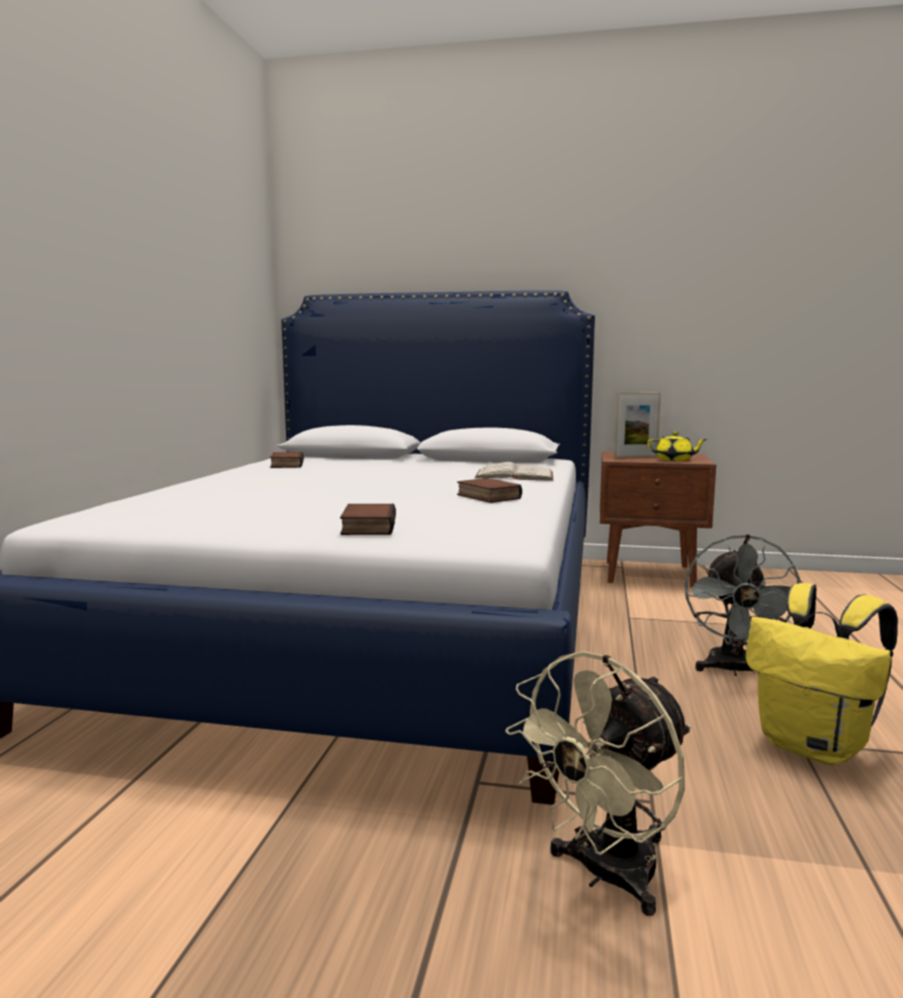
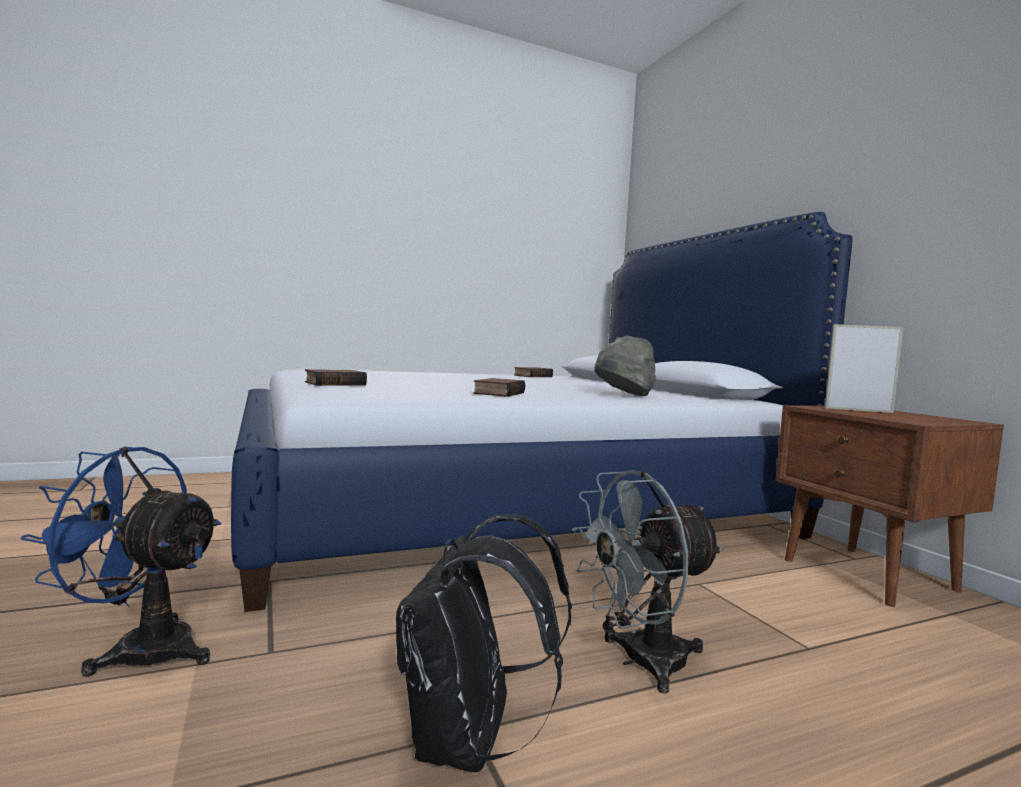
camera: 55 degrees right, 5 degrees down
white book [475,462,553,481] -> grey hat [595,335,656,396]
beige fan [506,651,691,916] -> blue fan [21,447,222,677]
picture frame [614,393,661,458] -> picture frame turned 150 degrees clockwise [825,324,903,413]
yellow teapot [647,432,707,461] -> none
yellow backpack [745,583,898,765] -> black backpack [396,514,572,772]

